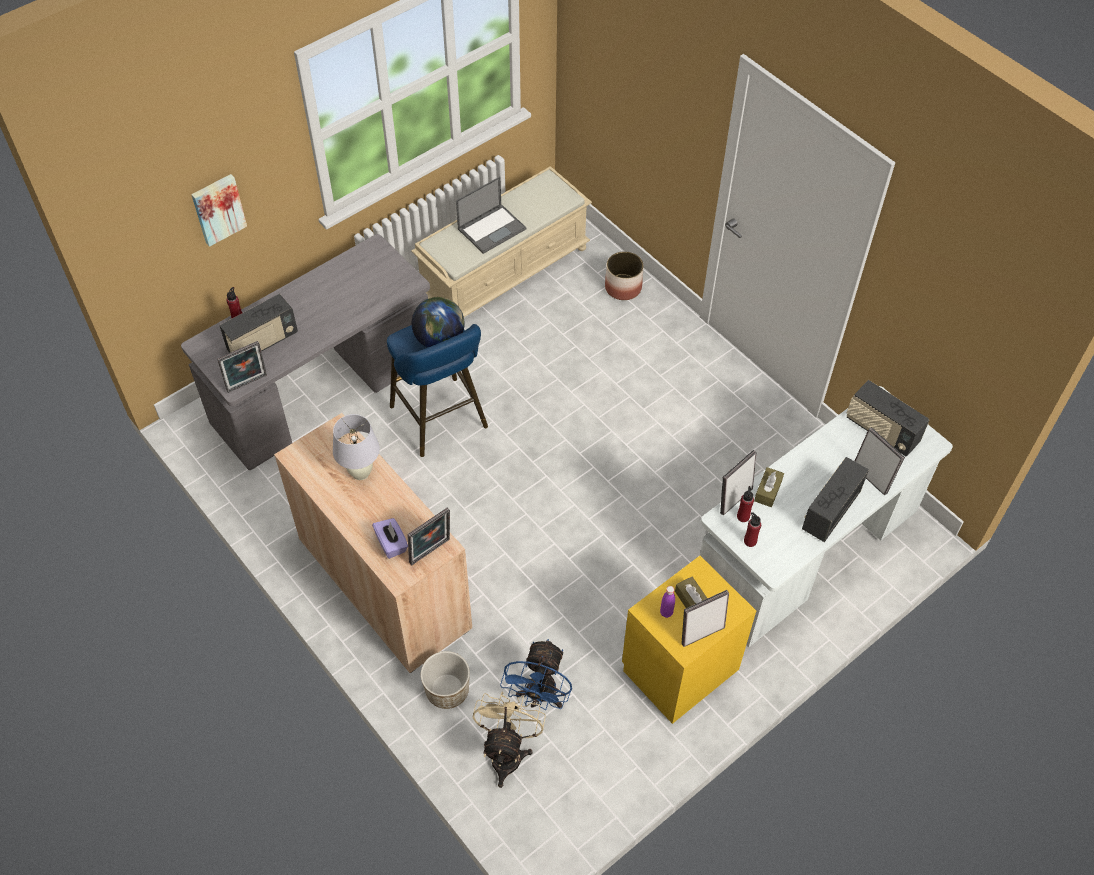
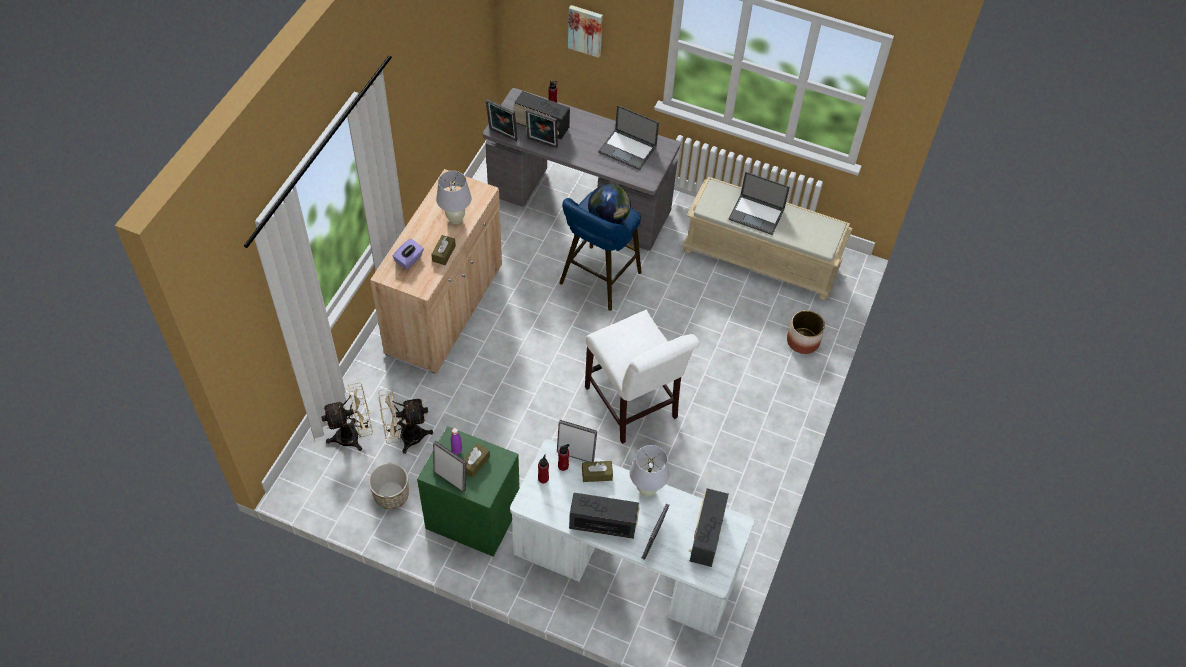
camera: 60 degrees right, 0 degrees up
picture frame [407,508,450,565] -> picture frame moved to [525,109,558,148]
planter [421,651,470,709] -> planter moved to [369,463,409,509]
blue fan [500,639,572,710] -> beige fan [378,388,433,454]
yellow nightstand [622,556,756,724] -> green nightstand [417,426,520,557]
none -> brown tissue box [431,235,456,265]
none -> white chair [585,310,699,444]
none -> laptop [598,105,659,170]
none -> white table lamp [630,445,669,497]

